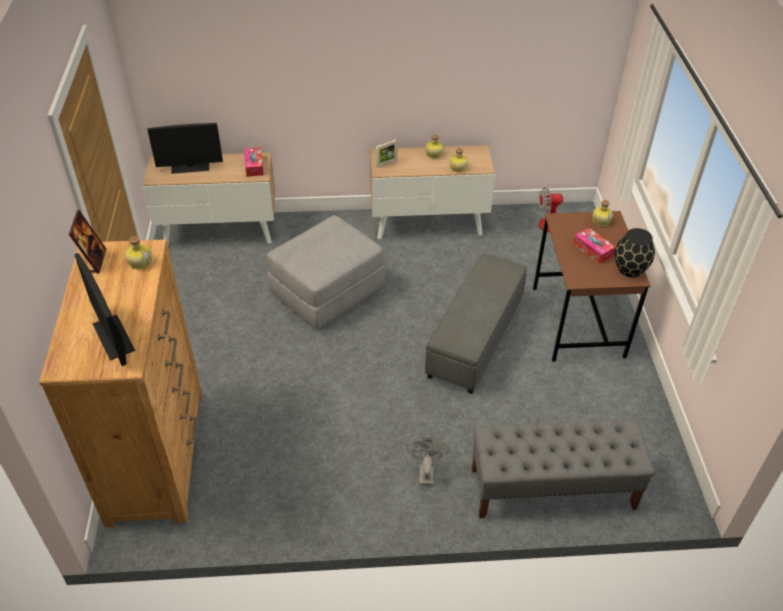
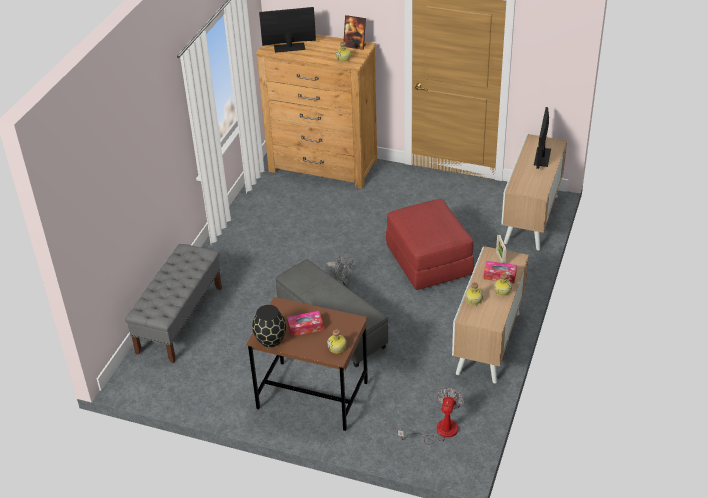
camera: 115 degrees right, 5 degrees down
tissue box [244,147,264,177] -> tissue box moved to [483,261,517,283]
grey ottoman [267,215,385,330] -> red ottoman [386,199,474,290]
grey fan [407,436,449,486] -> grey fan moved to [326,252,353,286]

